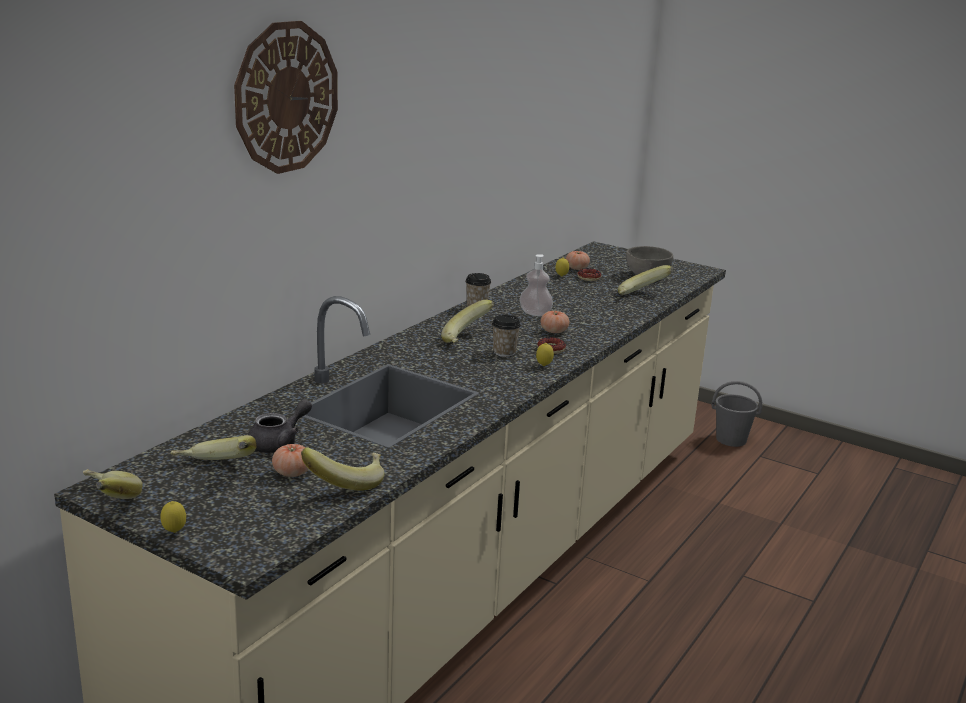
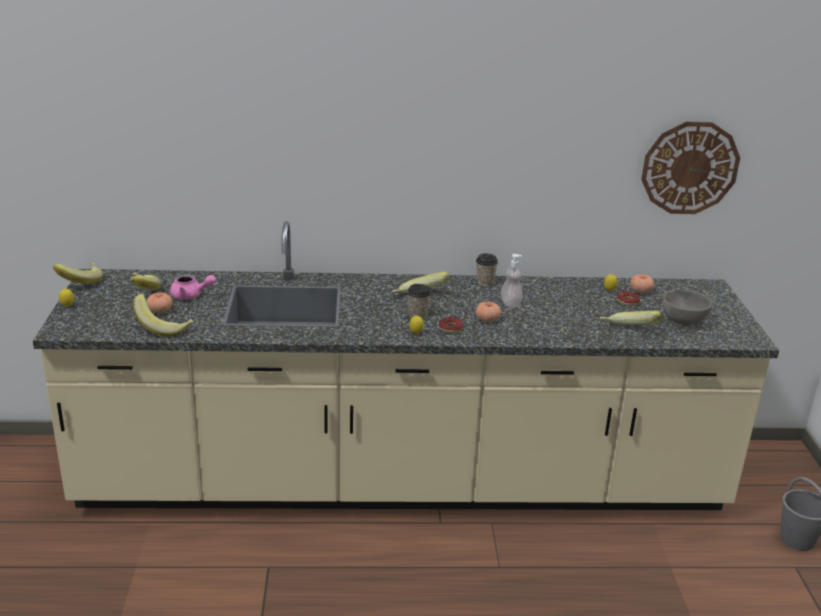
camera: 55 degrees right, 5 degrees up
wall clock [234,21,338,174] -> wall clock moved to [641,122,740,214]
grey teapot [248,399,312,453] -> pink teapot [170,274,216,299]

